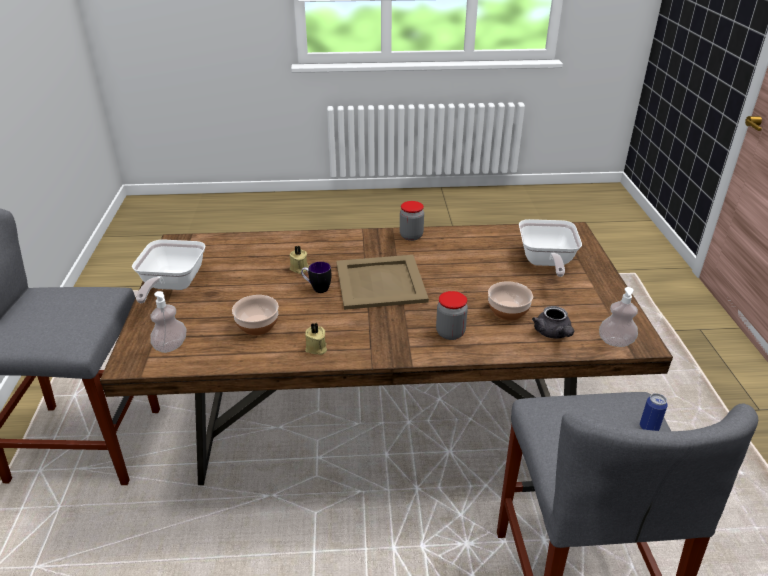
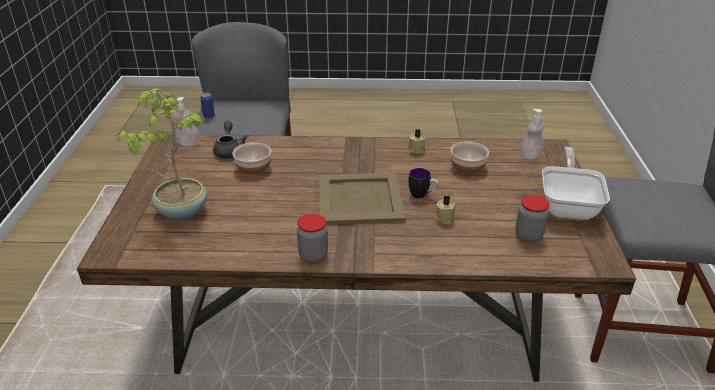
camera: 175 degrees left, 0 degrees up
jar [436,291,468,340] -> jar moved to [515,195,550,242]
frying pan [519,219,582,277] -> potted plant [118,88,207,220]

